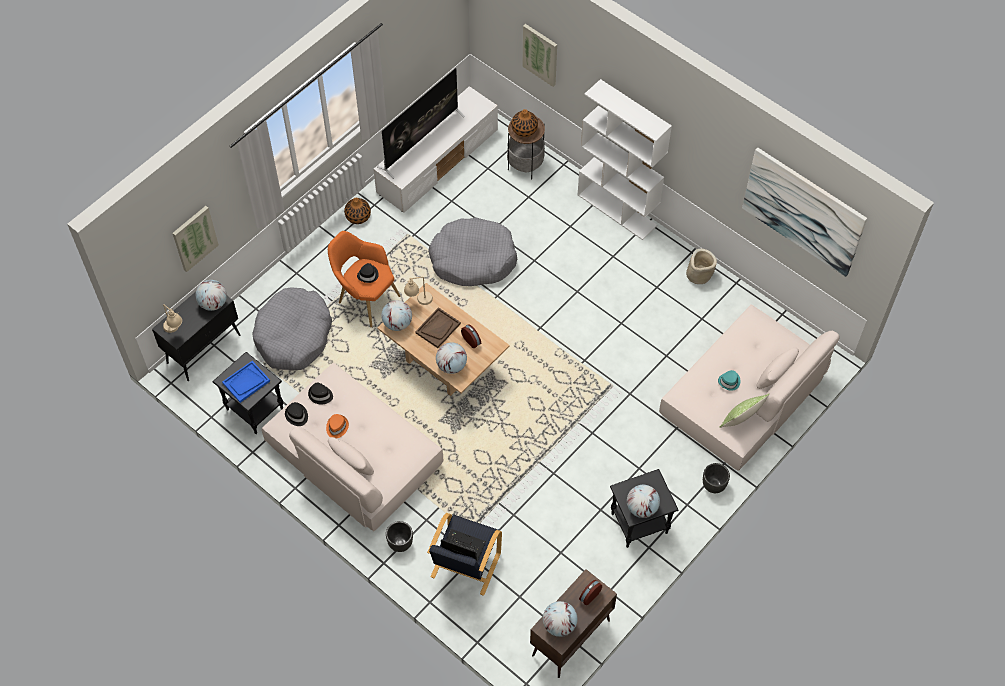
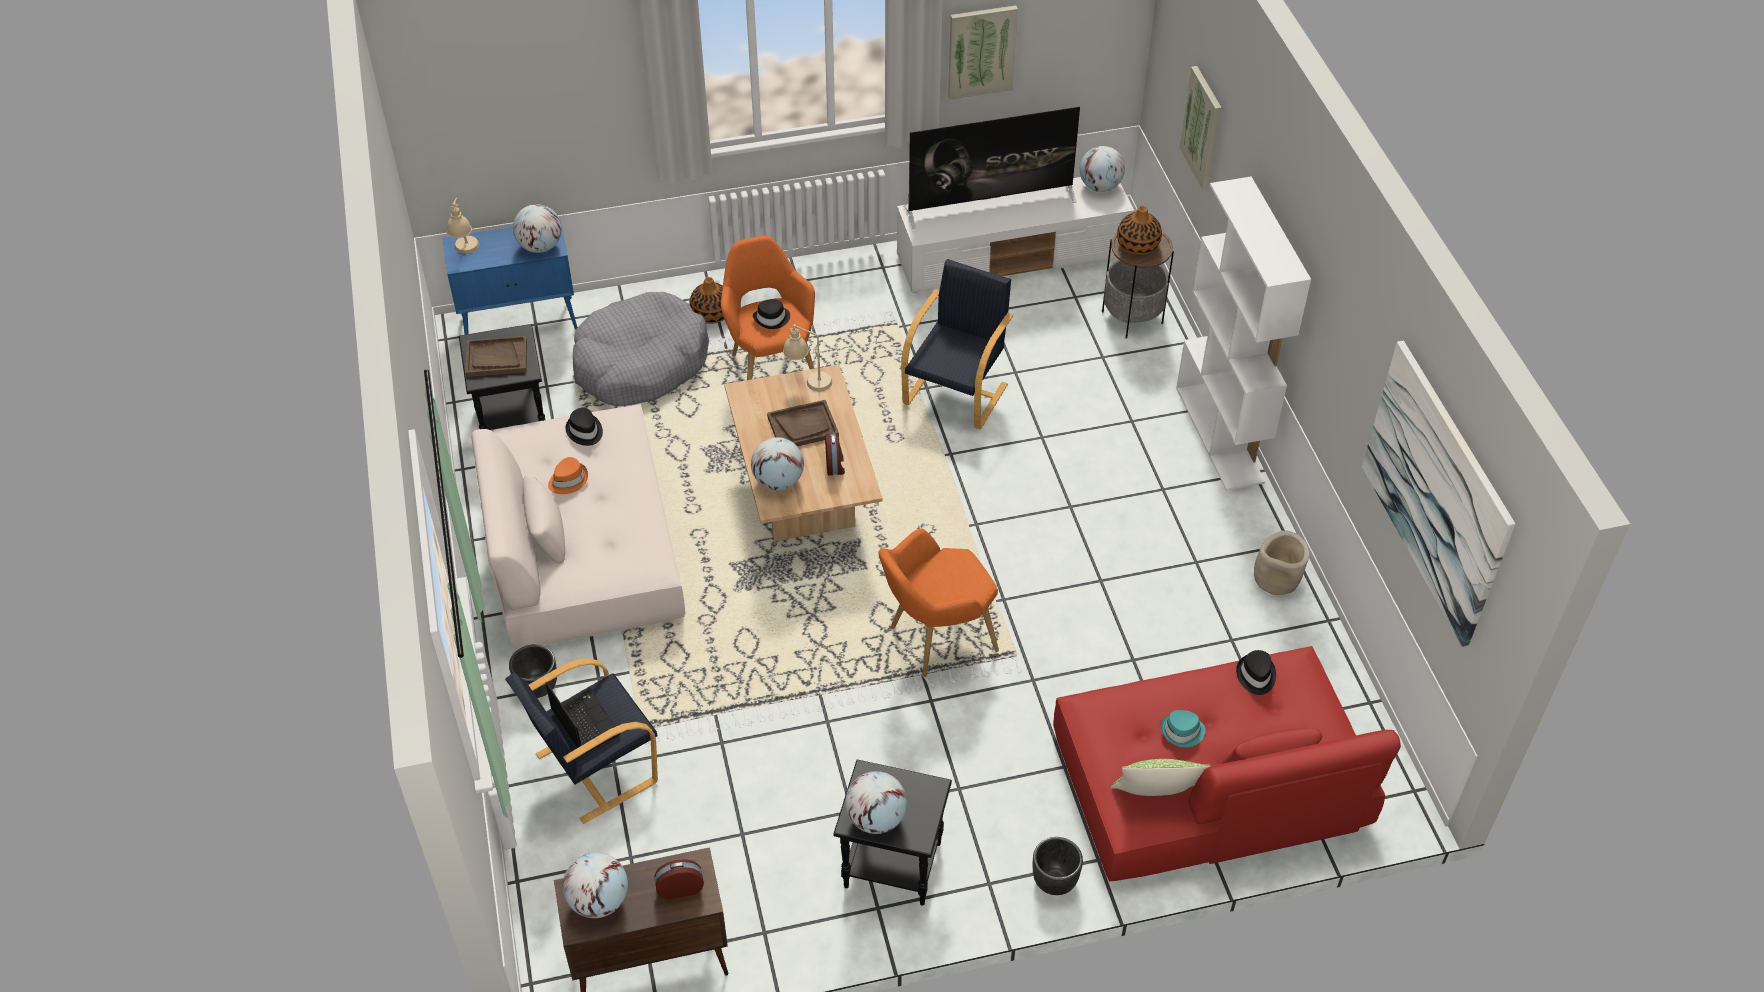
camera: 35 degrees right, 10 degrees down
black cabinet [152,292,241,381] -> blue cabinet [442,220,578,335]
picture [172,206,219,272] -> picture moved to [948,6,1018,100]
blue tray [222,361,270,403] -> brown tray [465,336,527,377]
black hat [285,402,308,426] -> black hat moved to [1236,650,1276,695]
vase [344,198,371,224] -> vase moved to [689,277,724,324]
globe [381,300,412,331] -> globe moved to [1080,146,1125,192]
grey dog bed [428,218,517,286] -> black armchair [901,259,1014,429]
beige sofa [659,304,840,471] -> red sofa [1053,646,1401,882]
none -> orange armchair [878,529,999,677]

